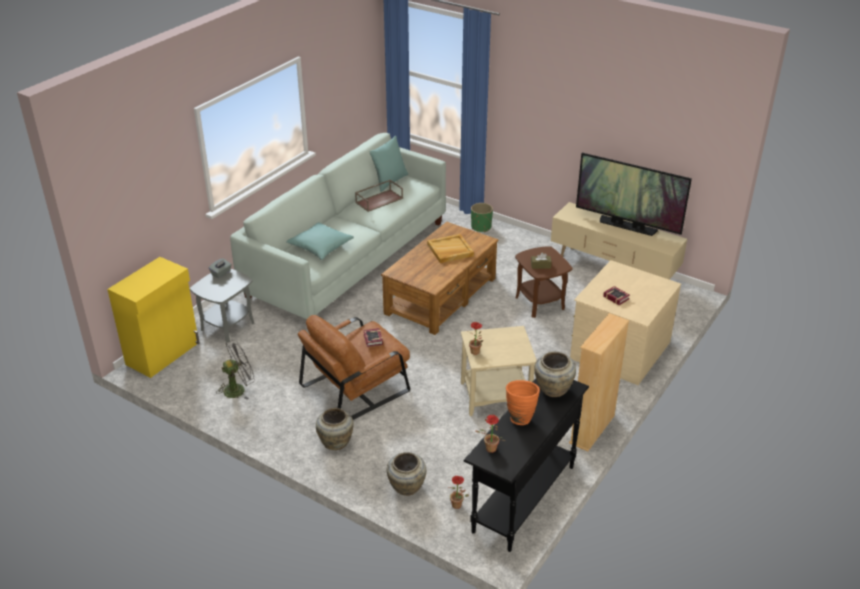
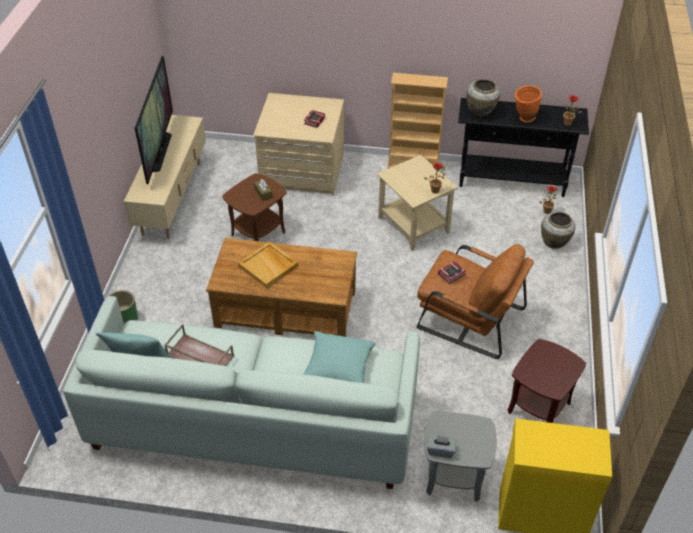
camera: 115 degrees left, 10 degrees up
grey fan [216,340,255,400] -> brown side table [508,339,586,423]
beige vase [316,408,354,450] -> none

